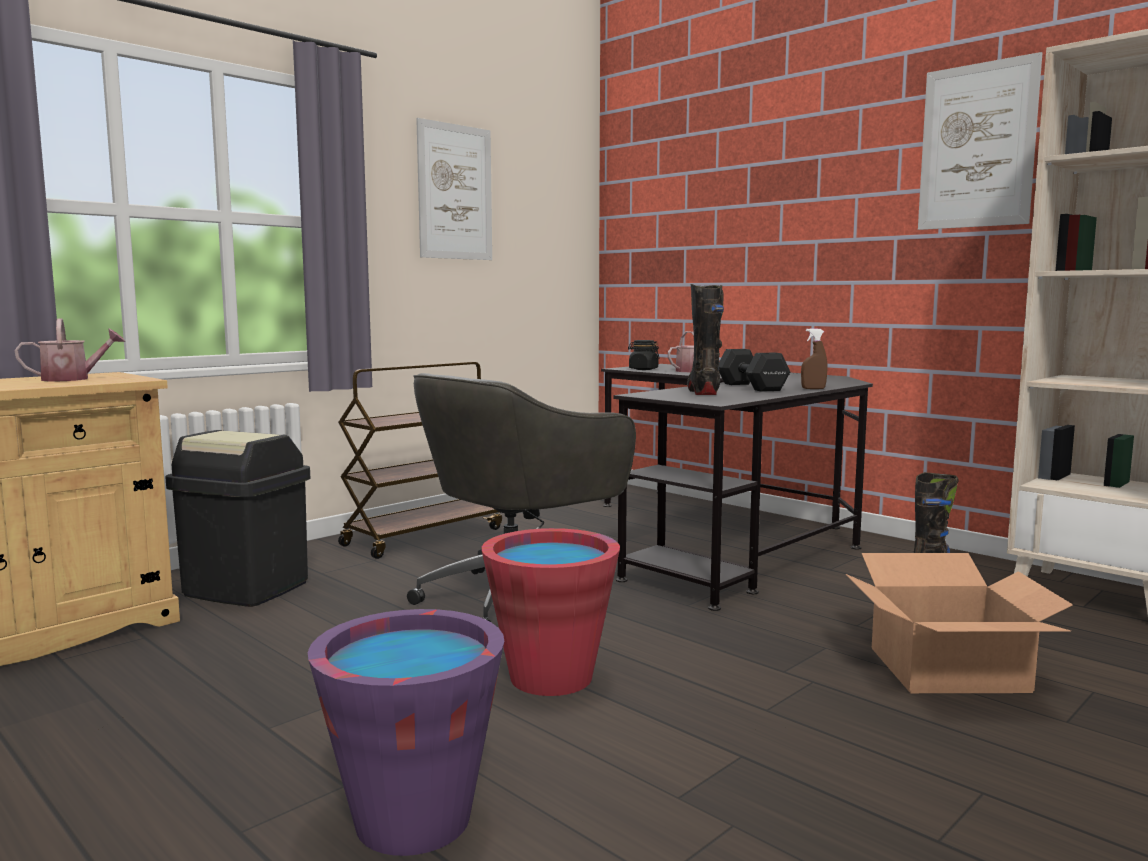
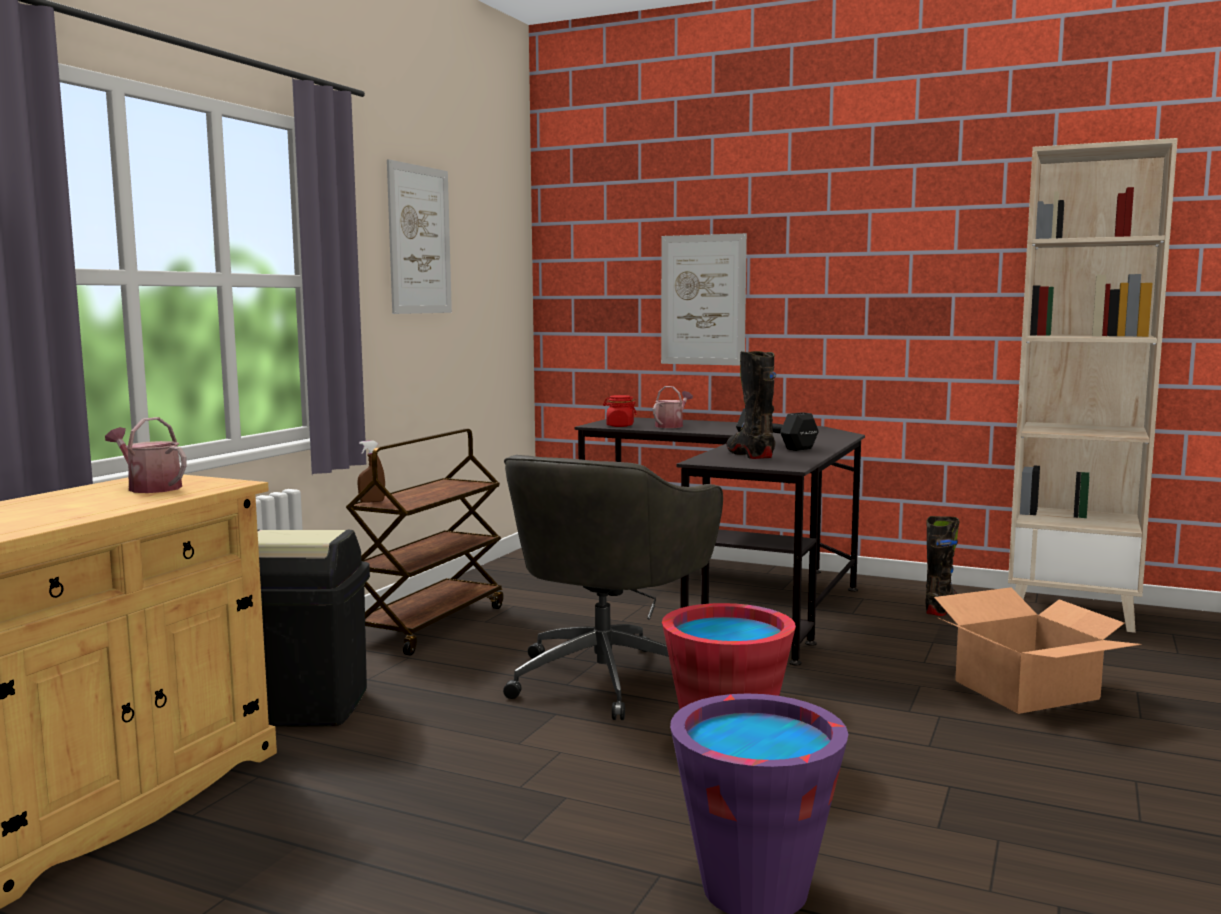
camera: 20 degrees left, 0 degrees up
watering can [15,318,125,381] -> watering can turned 105 degrees counterclockwise [105,417,187,493]
black jar [628,340,660,370] -> red jar [603,395,637,427]
brown spray bottle [801,328,827,389] -> brown spray bottle moved to [357,441,385,503]
picture [918,52,1042,230] -> picture moved to [661,233,747,366]

